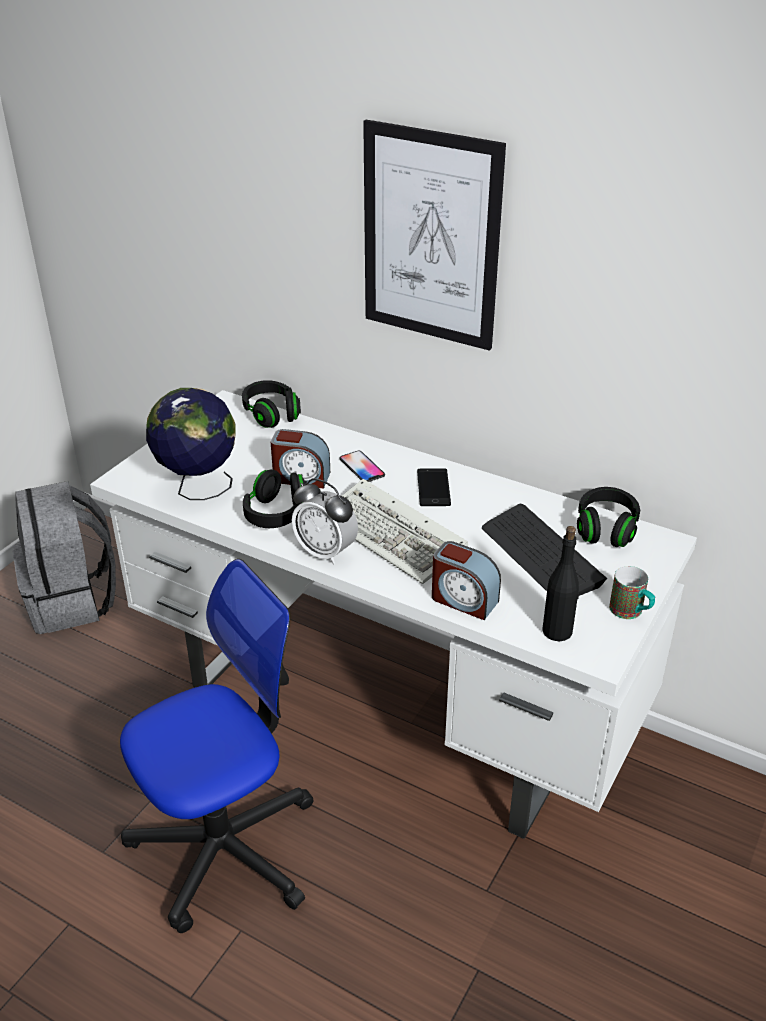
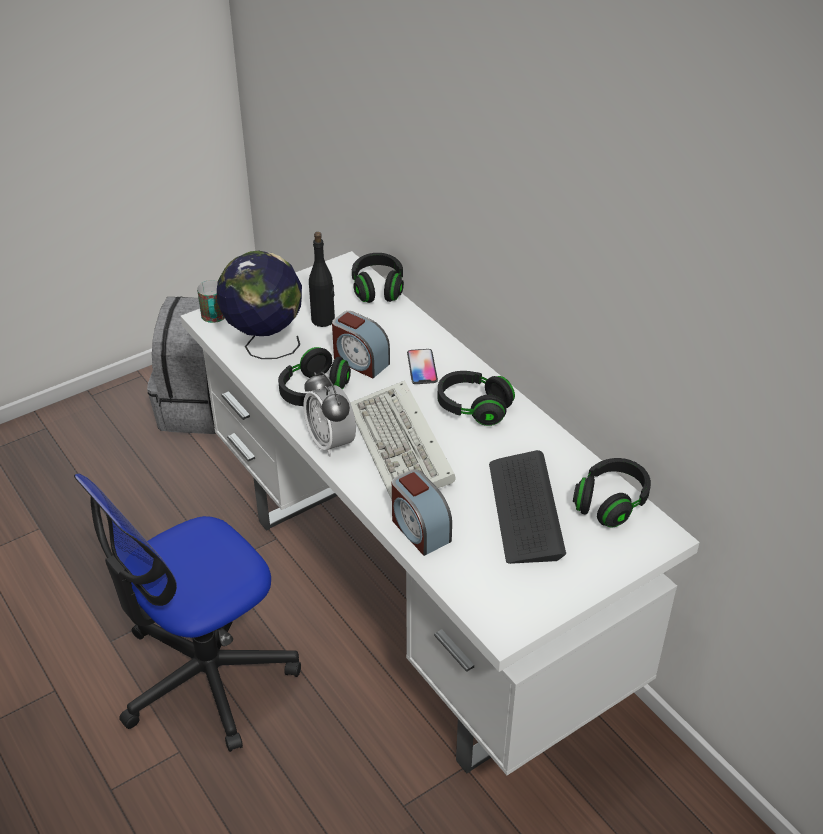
camera: 25 degrees right, 5 degrees up
office chair [120,559,314,933] -> office chair turned 150 degrees clockwise [74,473,301,752]
picture [363,120,506,351] -> none
phone [417,468,451,506] -> black headphones [438,371,515,426]
black bottle [542,526,579,641] -> black bottle moved to [309,232,335,327]
mug [609,566,655,619] -> mug moved to [197,280,225,323]

